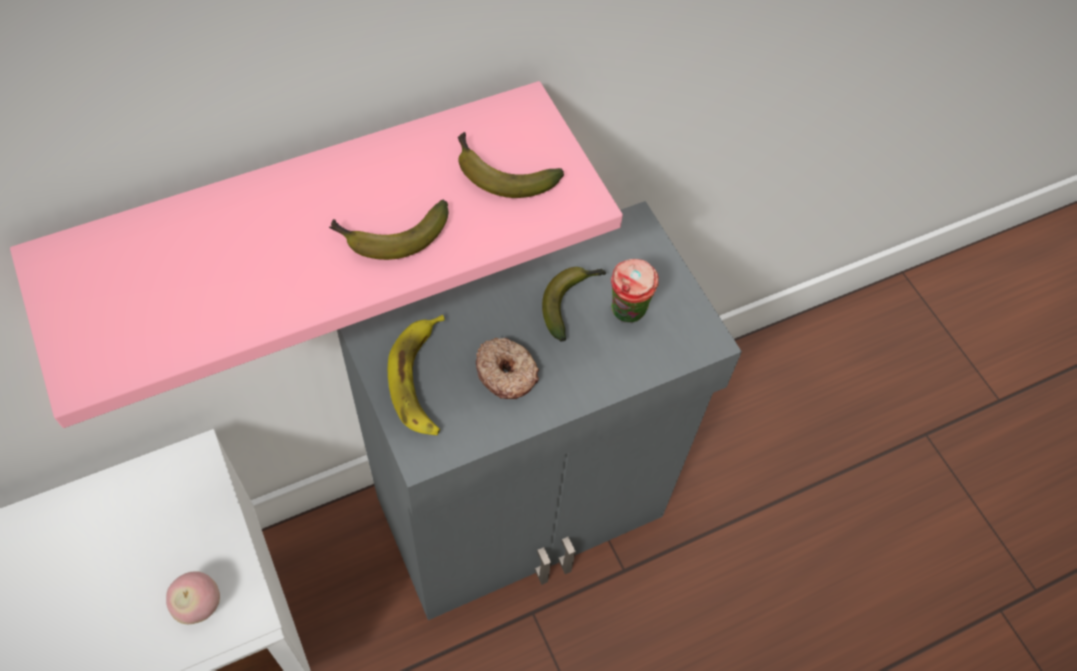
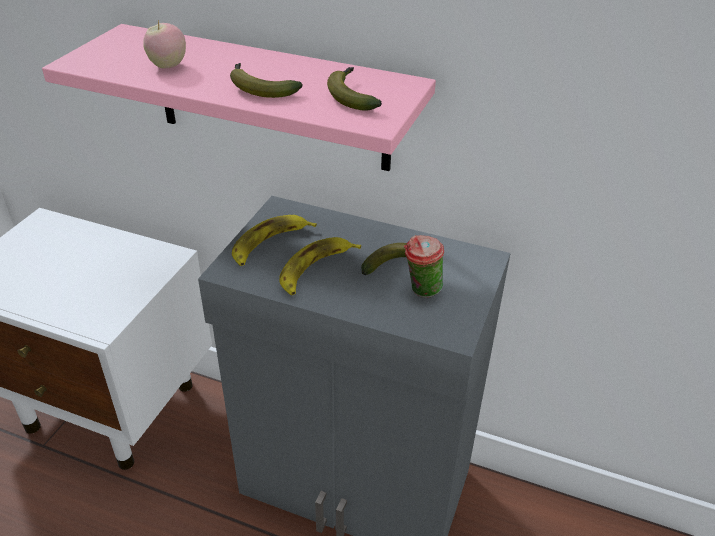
camera: 50 degrees right, 20 degrees down
apple [166,571,220,624] -> apple moved to [143,20,186,68]
donut [476,338,539,399] -> banana [279,237,361,295]

